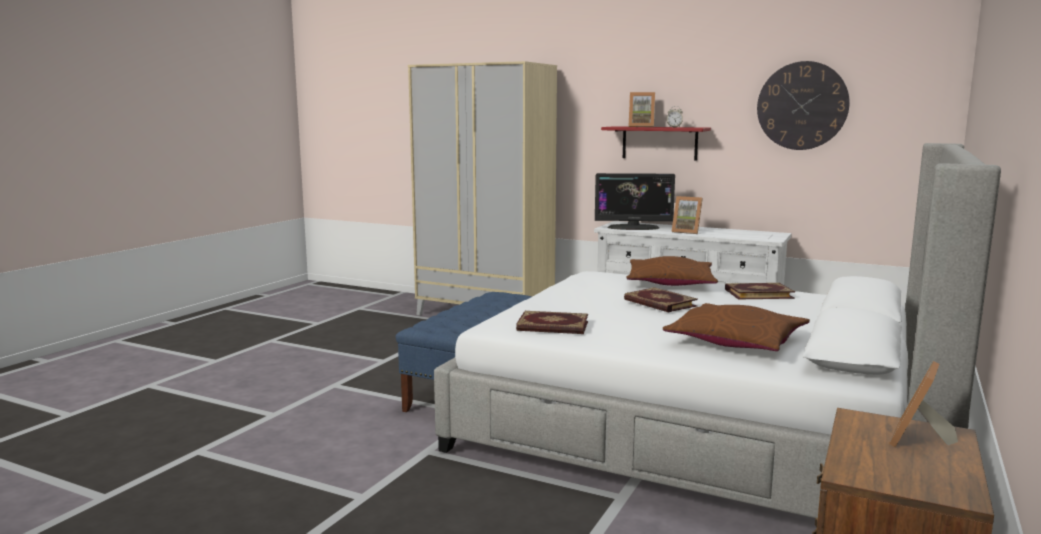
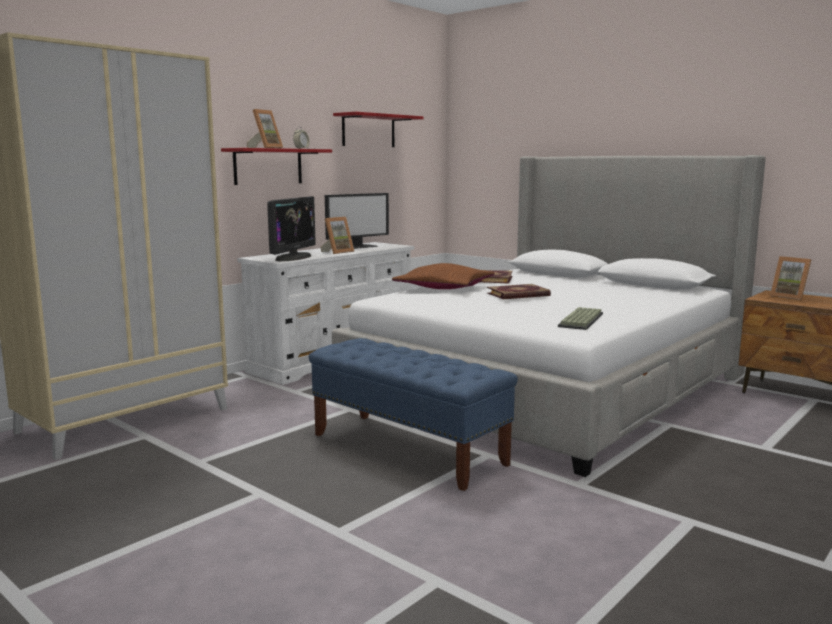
camera: 75 degrees left, 0 degrees up
book [516,311,588,334] -> keyboard [558,307,603,330]
brown pillow [663,303,810,351] -> none
wall clock [757,61,850,150] -> red shelf [333,112,424,147]
none -> monitor [325,193,389,249]

